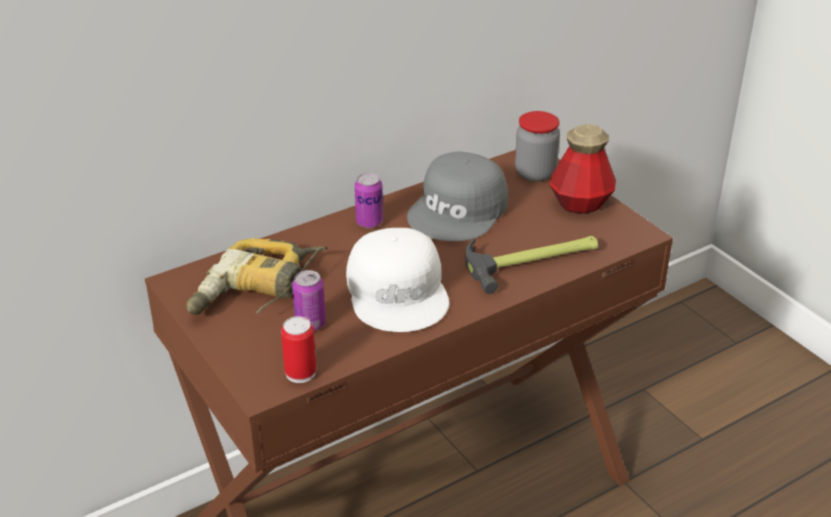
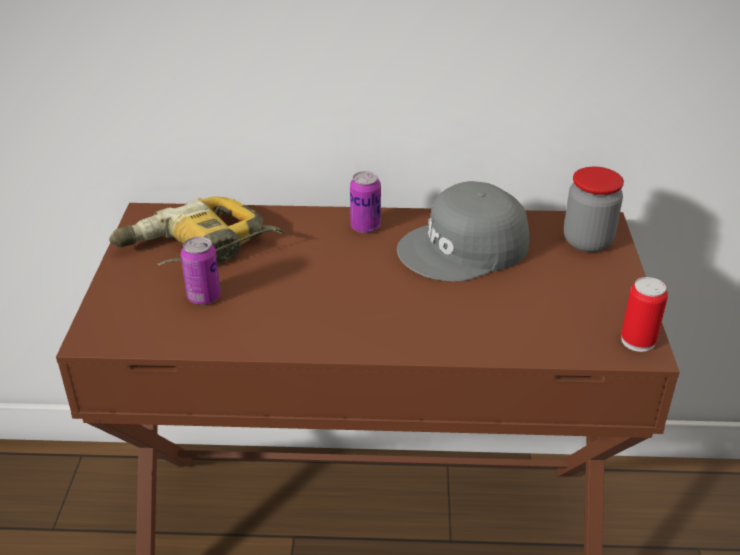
camera: 35 degrees right, 0 degrees up
can [281,316,316,383] -> can moved to [621,277,668,352]
white cap [346,228,450,332] -> none
hammer [465,236,598,294] -> none
bottle [550,124,616,214] -> none

